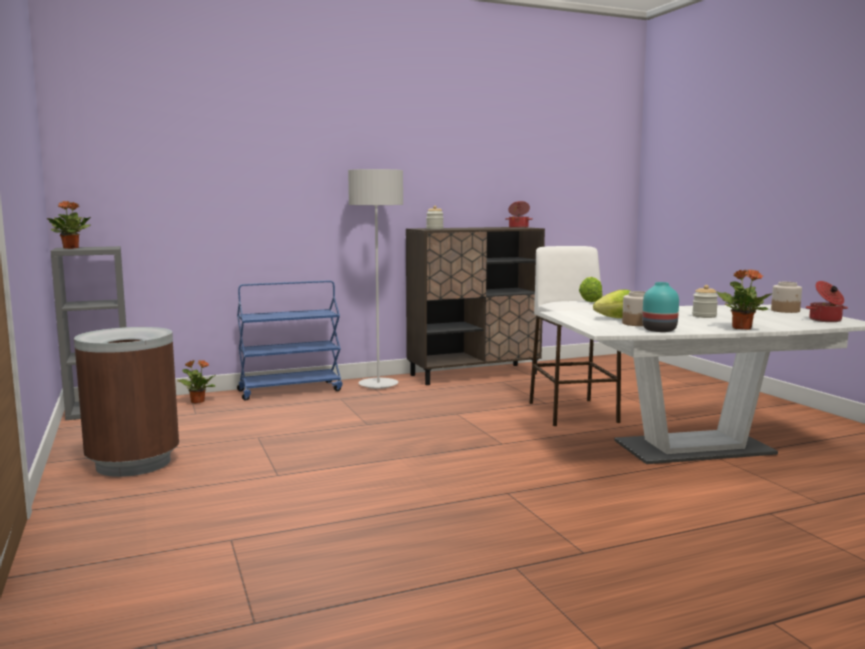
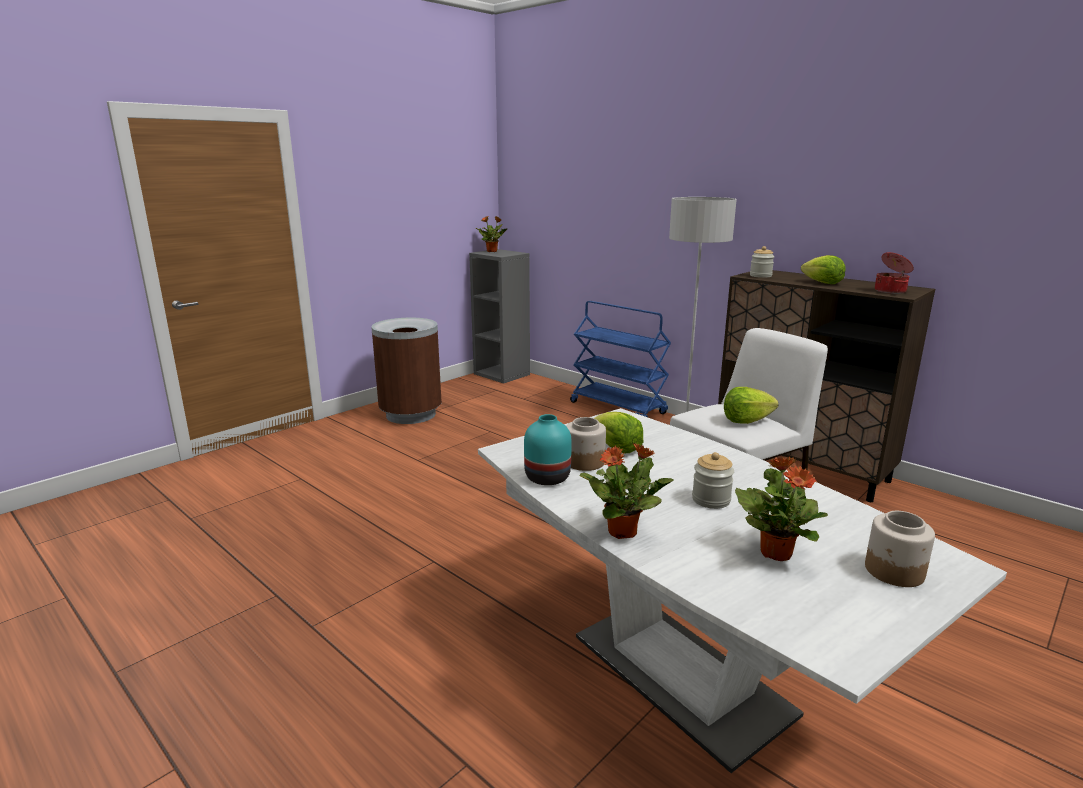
camera: 65 degrees right, 10 degrees up
potted plant [177,360,215,404] -> potted plant moved to [735,457,828,561]
cooking pot [806,281,848,322] -> none
none -> lettuce [801,255,846,284]

